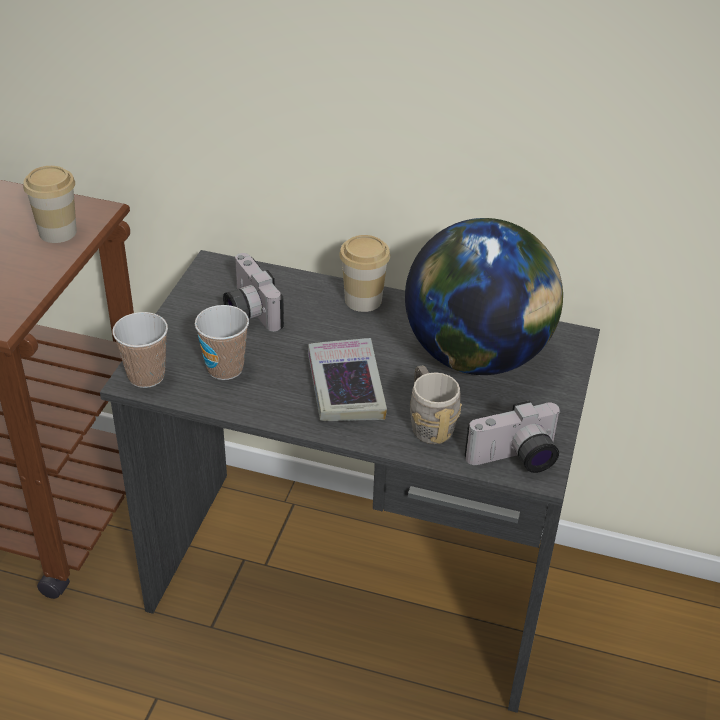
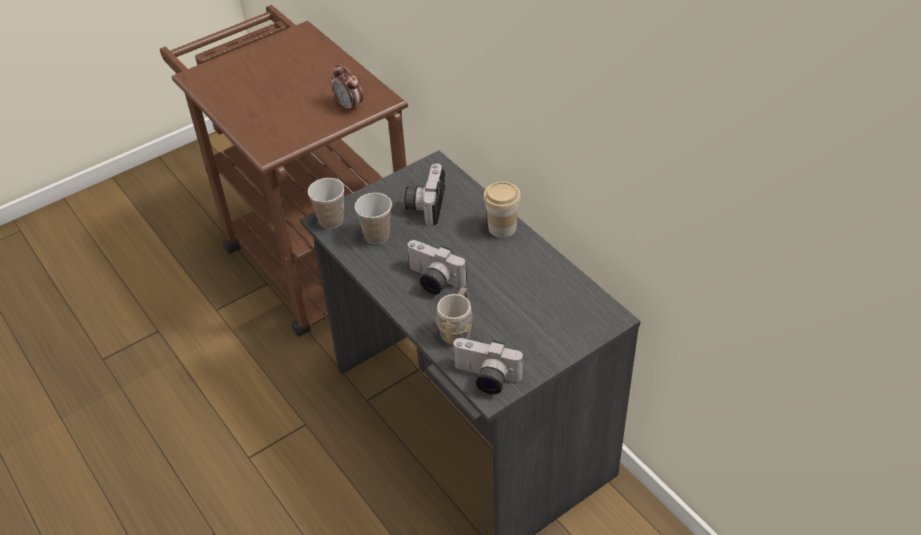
camera: 40 degrees right, 5 degrees up
cup [23,166,77,243] -> alarm clock [332,64,363,113]
book [308,338,387,421] -> camera [406,240,467,294]
globe [405,218,563,375] -> none

